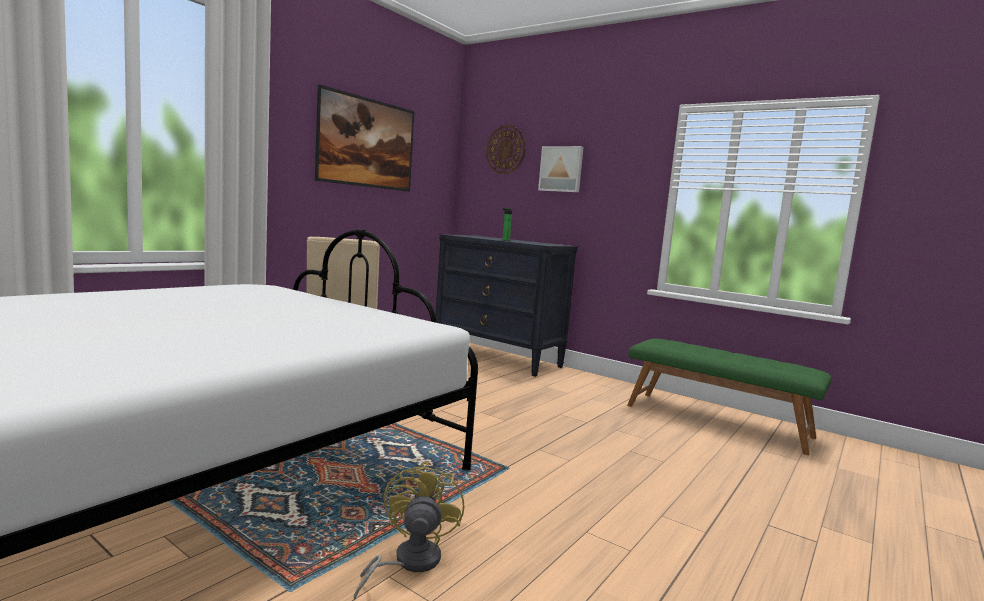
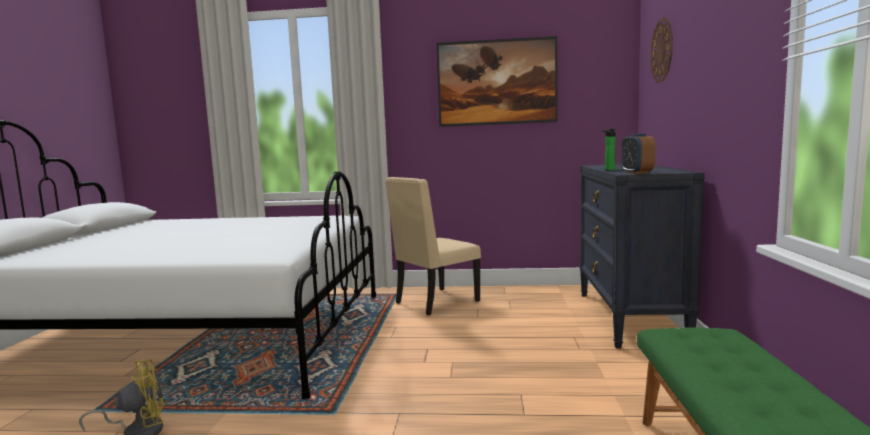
camera: 60 degrees right, 0 degrees up
picture [538,146,583,192] -> none
none -> alarm clock [621,133,656,174]

